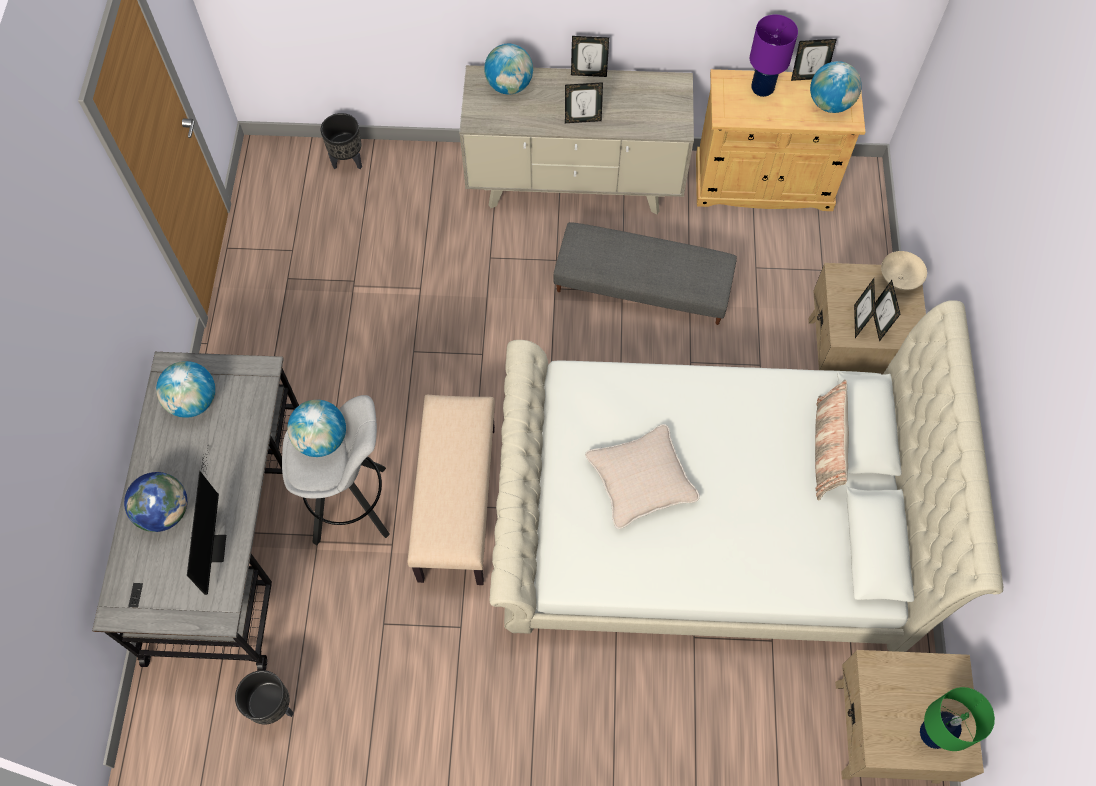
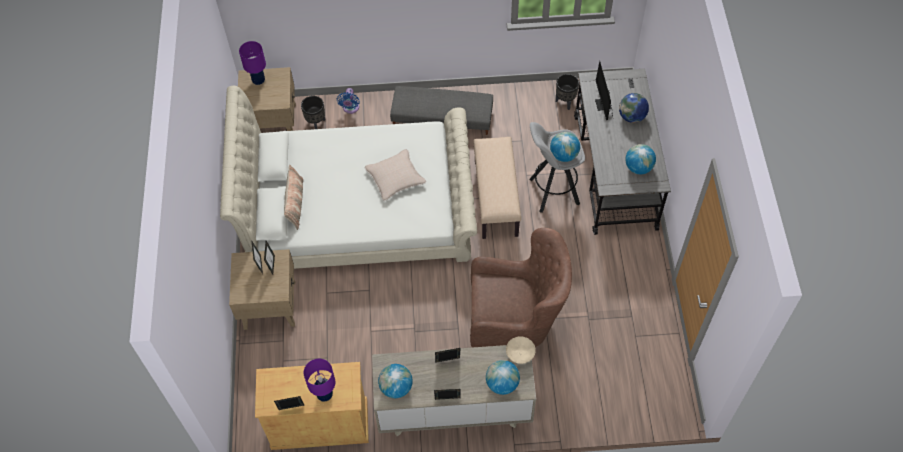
camera: 175 degrees right, 5 degrees down
black planter [321,113,362,169] -> black planter moved to [301,96,325,129]
grey ottoman [553,222,737,325] -> grey ottoman moved to [390,86,493,135]
globe [810,61,862,113] -> globe moved to [378,364,413,398]
beige bowl [881,251,927,290] -> beige bowl moved to [506,336,536,364]
green table lamp [920,687,995,751] -> purple table lamp [239,41,266,85]
none -> blue fan [337,88,360,114]
none -> brown armchair [470,228,572,348]

